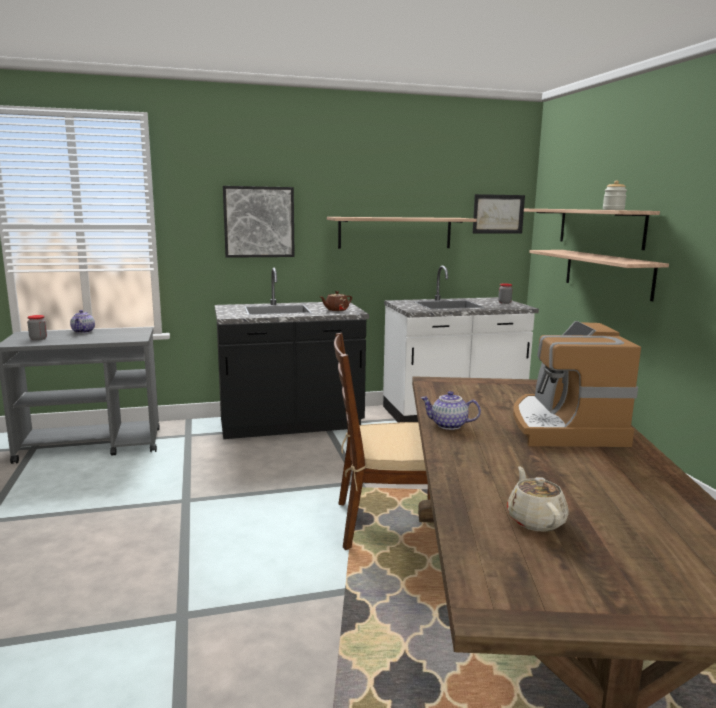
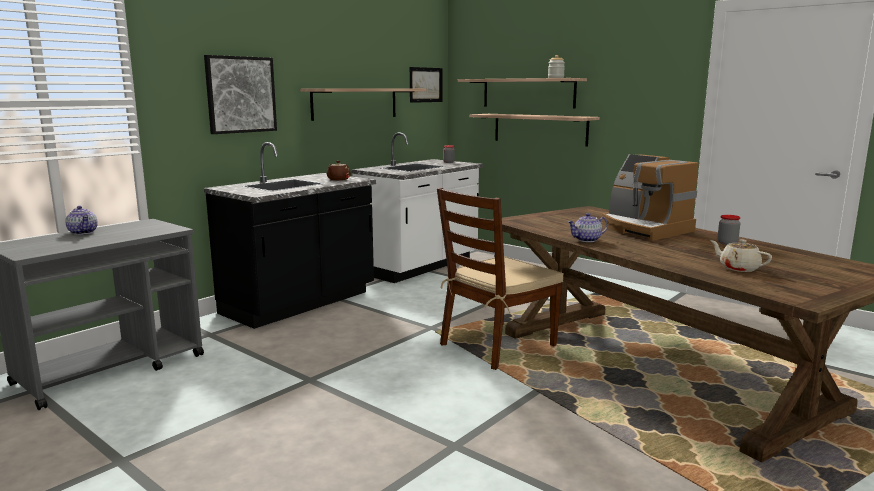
camera: 35 degrees left, 0 degrees up
jar [27,315,47,340] -> jar moved to [718,215,740,245]

